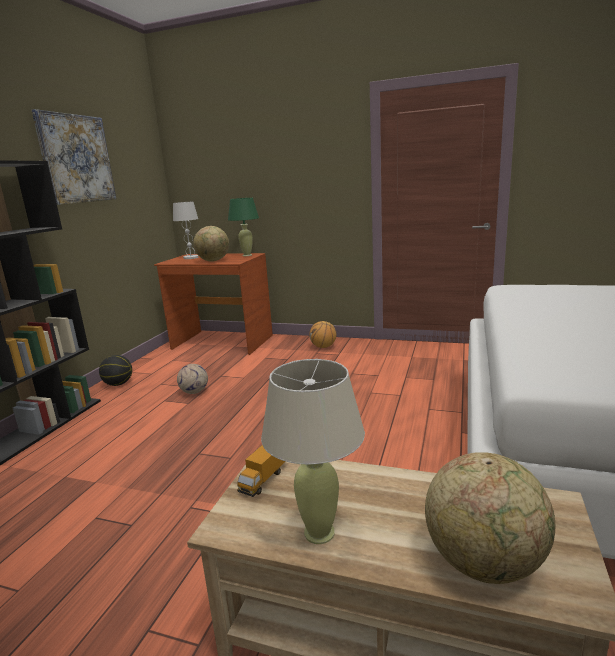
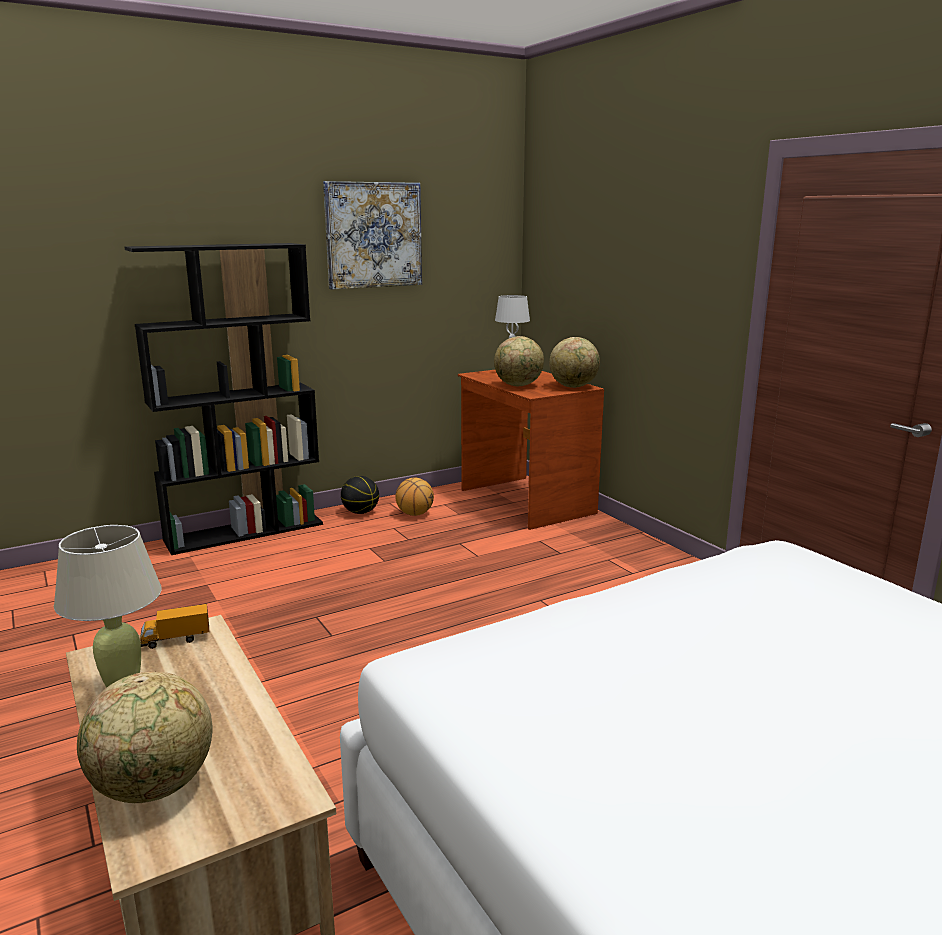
camera: 40 degrees right, 0 degrees up
football [177,364,208,394] -> none
green table lamp [228,198,259,256] -> globe [549,337,600,388]
basketball [309,321,336,348] -> basketball moved to [395,477,434,516]

